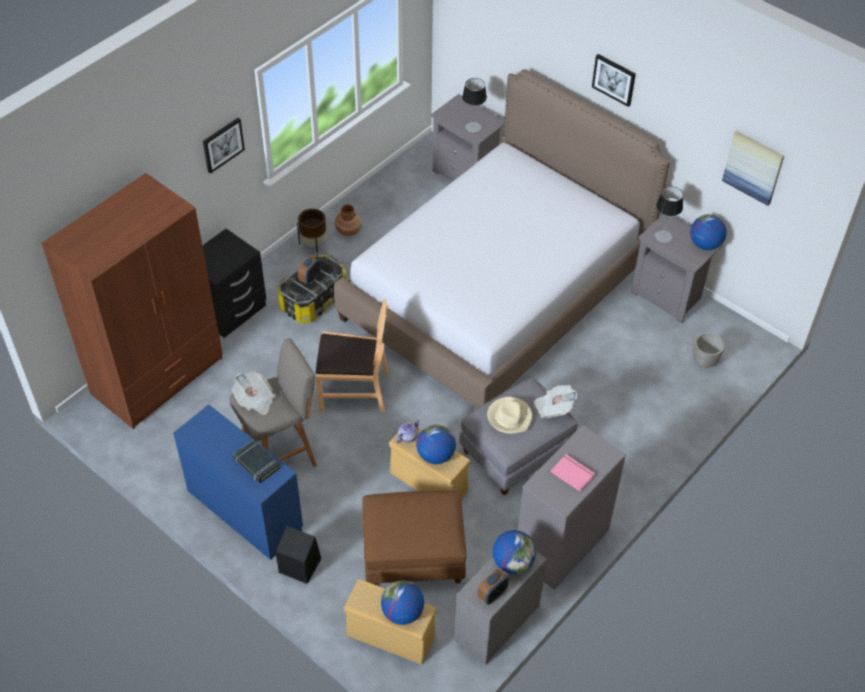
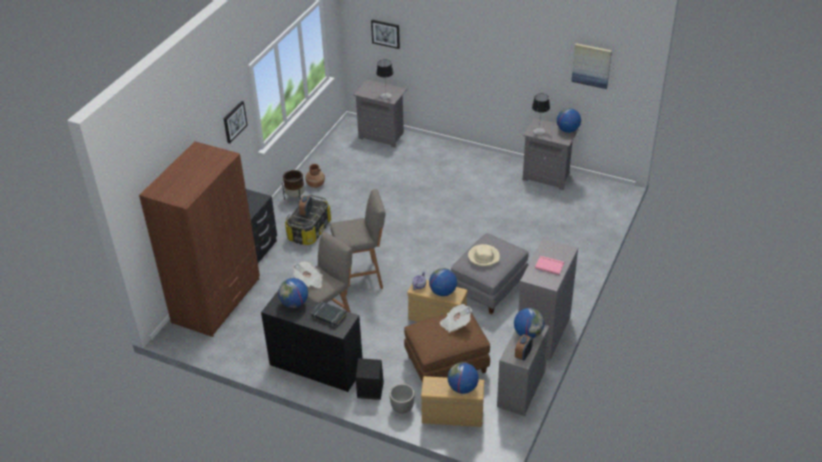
camera: 15 degrees left, 10 degrees down
blue desk [173,404,303,560] -> black desk [261,291,363,392]
brown chair [316,299,389,413] -> grey stool [330,189,385,295]
bed [334,69,670,409] -> none
newspaper [534,385,578,418] -> newspaper moved to [440,304,472,333]
picture [592,54,636,107] -> picture moved to [371,20,400,49]
planter [693,333,724,368] -> planter moved to [389,384,414,414]
none -> globe [278,278,308,308]

